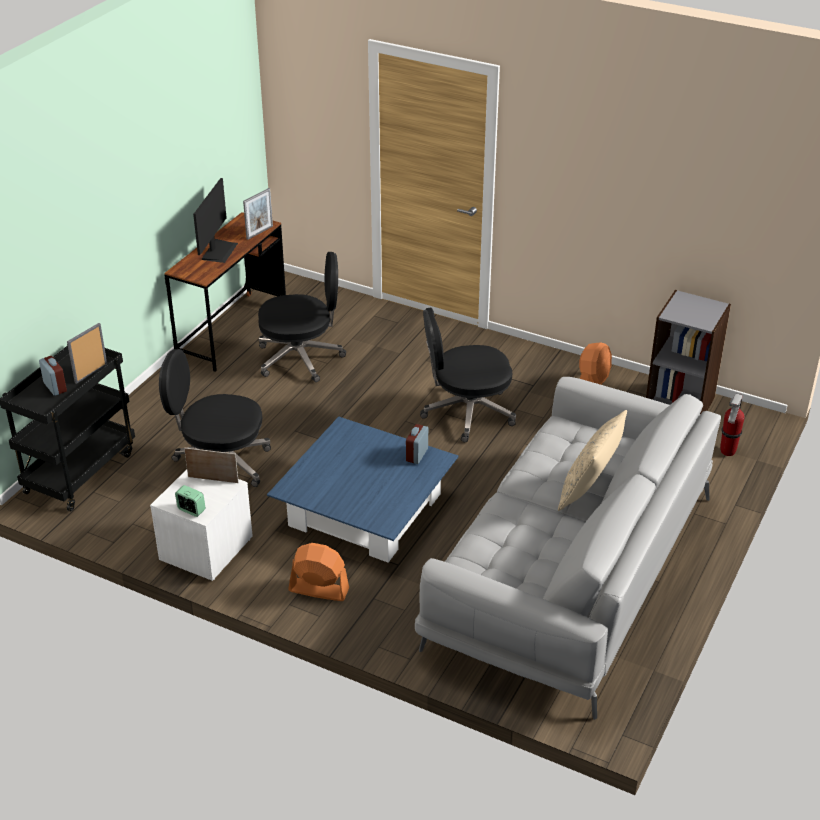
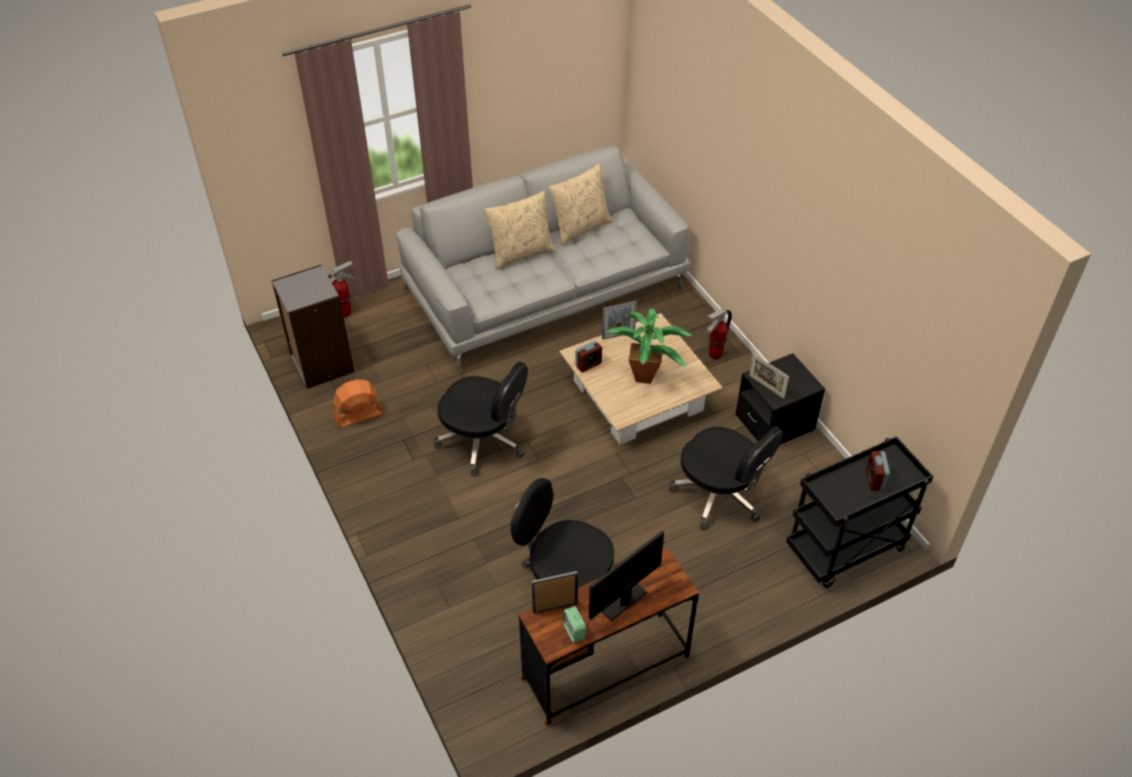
camera: 145 degrees left, 10 degrees up
picture frame [67,323,107,384] -> picture frame moved to [602,301,637,340]
white nightstand [150,469,253,581] -> black nightstand [735,353,825,444]
alarm clock [175,485,206,517] -> alarm clock moved to [562,606,586,643]
blue coffee table [267,417,459,562] -> beige coffee table [559,313,723,445]
orange fan [288,543,349,601] -> fire extinguisher [706,309,732,359]
none -> beige pillow [548,163,612,246]
none -> potted plant [606,308,691,384]

